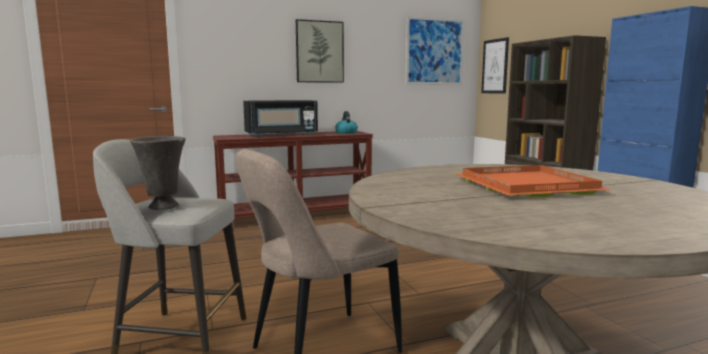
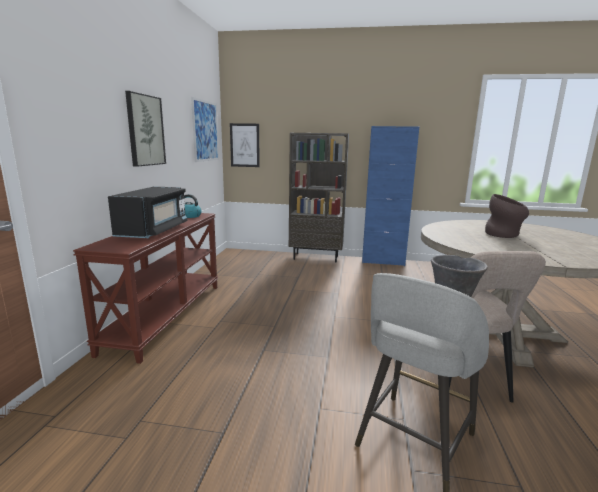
camera: 60 degrees left, 5 degrees up
orange tray [456,165,612,197] -> brown vase [485,194,529,238]

